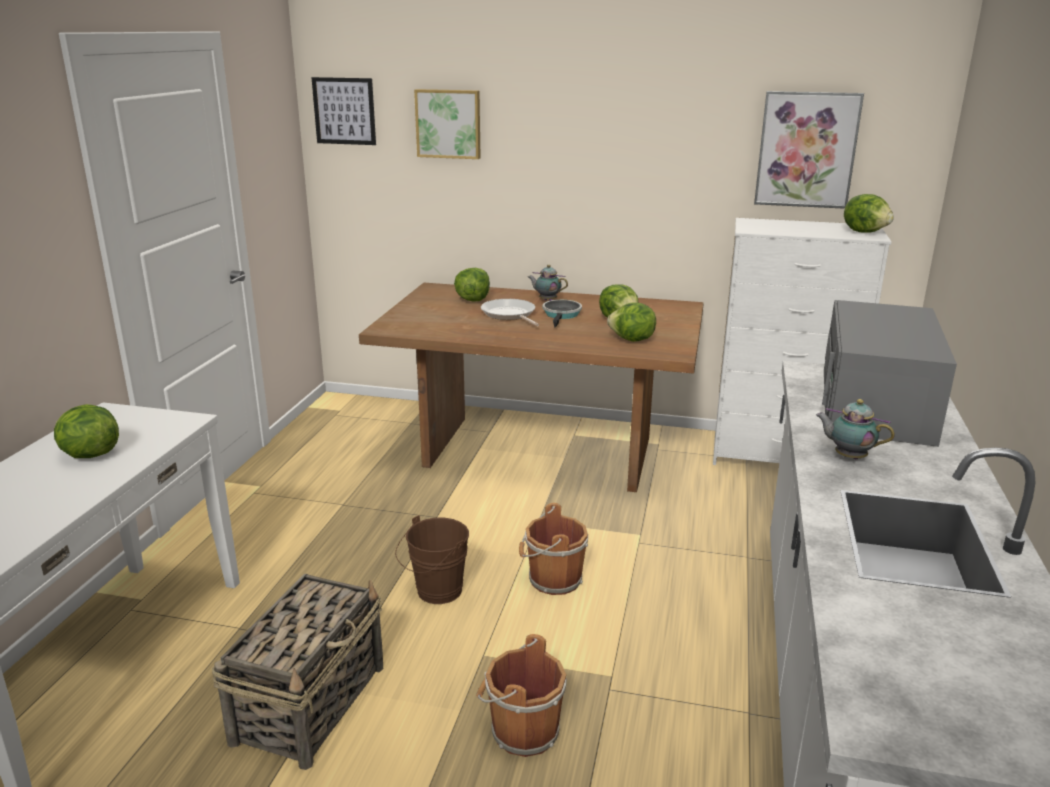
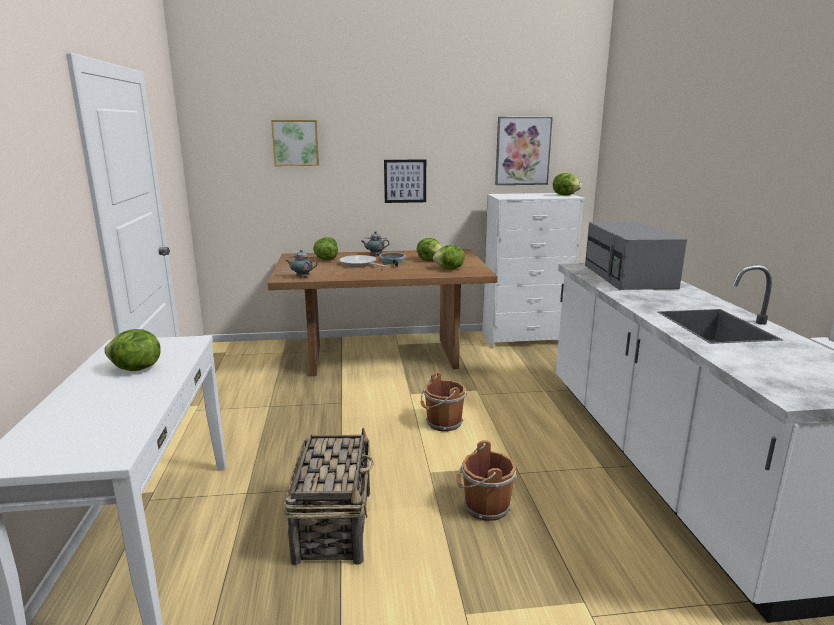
camera: 20 degrees left, 5 degrees down
picture [311,77,376,145] -> picture moved to [384,159,426,203]
brown bucket [395,515,469,604] -> none
teapot [816,399,895,459] -> teapot moved to [285,250,318,278]

